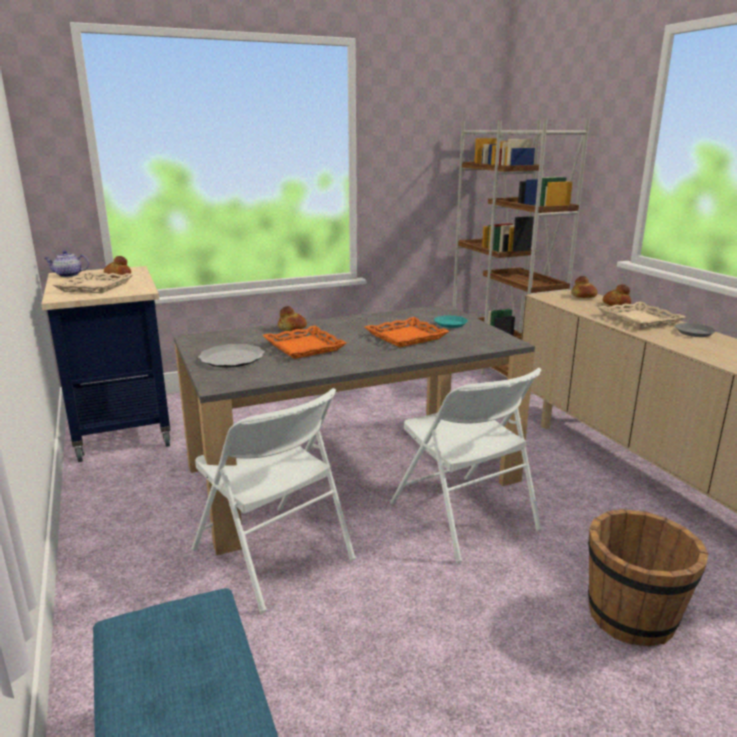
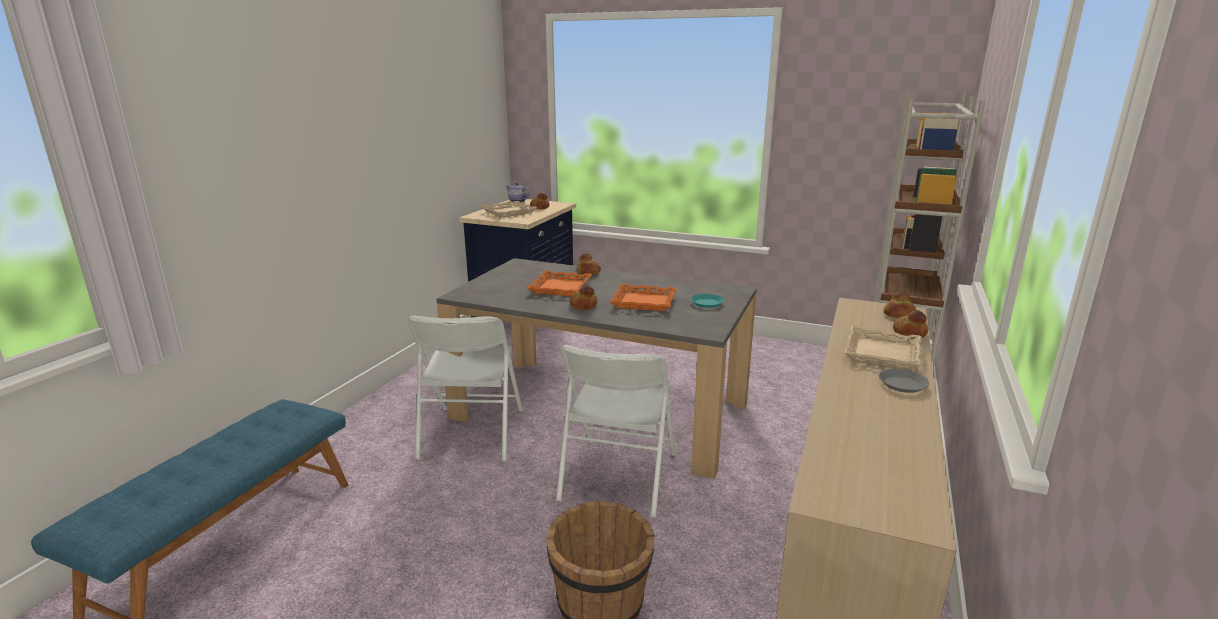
camera: 45 degrees right, 0 degrees up
plate [198,344,265,368] -> none
none -> bread [570,285,598,310]

